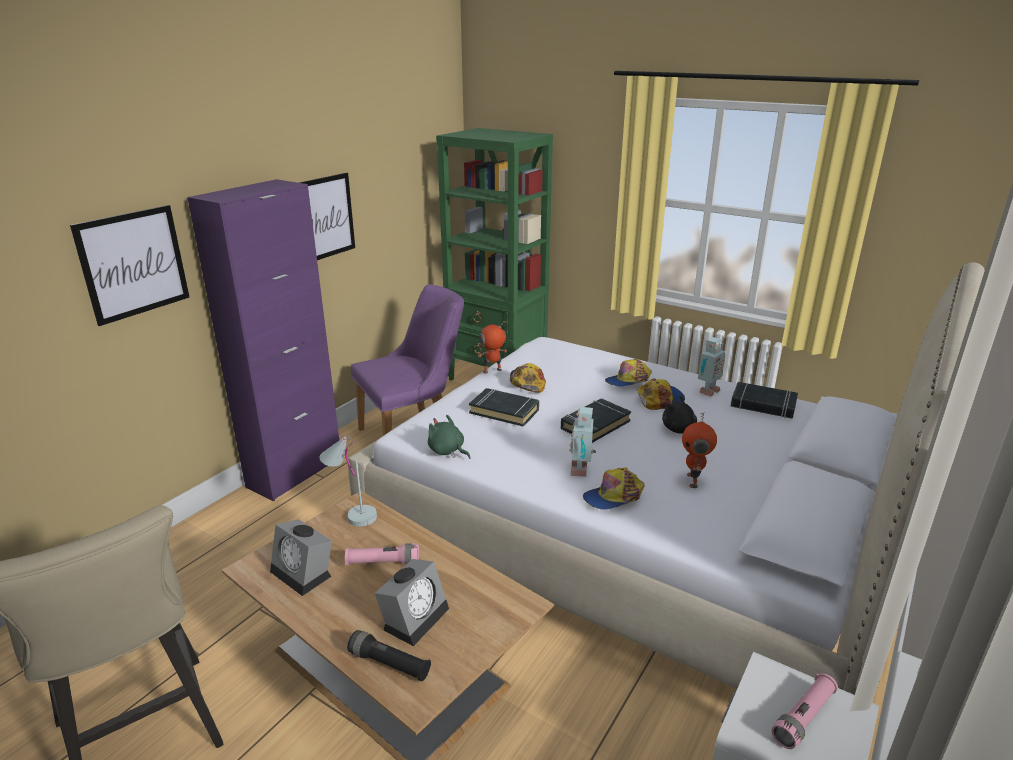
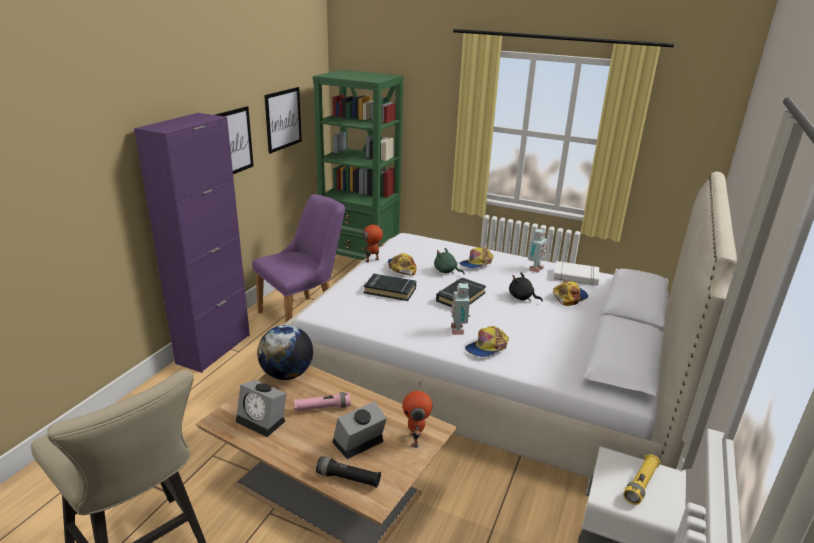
camera: 10 degrees left, 0 degrees up
picture [70,205,190,326] -> picture moved to [264,87,302,154]
white table lamp [320,436,377,527] -> globe [257,325,313,380]
alarm clock [375,559,449,646] -> alarm clock turned 150 degrees counterclockwise [332,401,387,459]
green plush toy [428,415,470,459] -> green plush toy moved to [434,248,465,274]
cap [637,378,685,410] -> cap moved to [553,281,588,306]
toy robot [682,412,717,488] -> toy robot moved to [403,382,432,448]
black book [731,382,798,419] -> white book [553,261,599,286]
pink flashlight [772,673,838,749] -> yellow flashlight [623,454,660,505]

